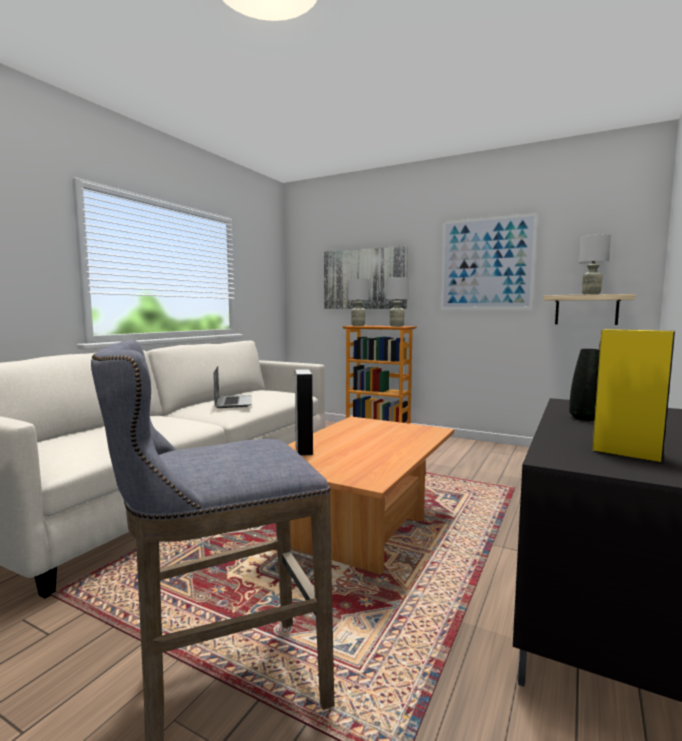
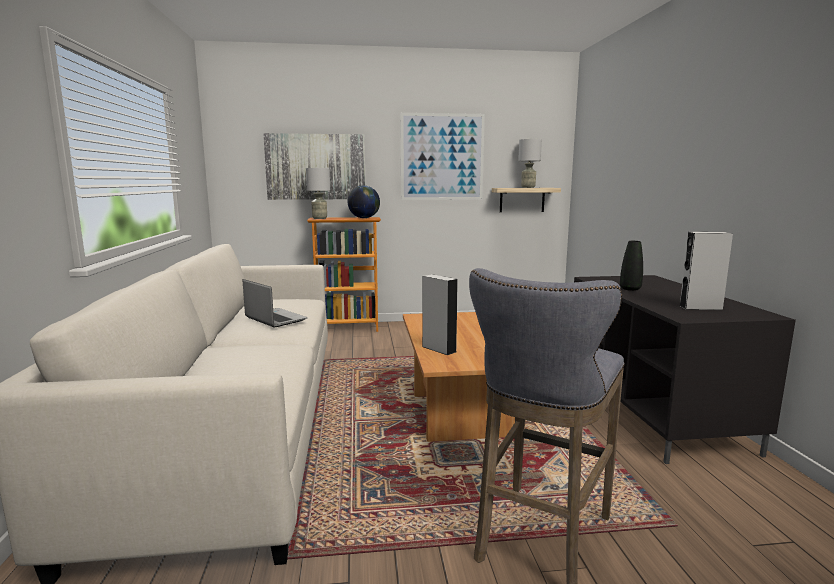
camera: 35 degrees left, 5 degrees up
grey table lamp [386,277,409,327] -> globe [347,186,380,218]
yellow speaker [592,329,675,463] -> grey speaker [680,232,733,310]

